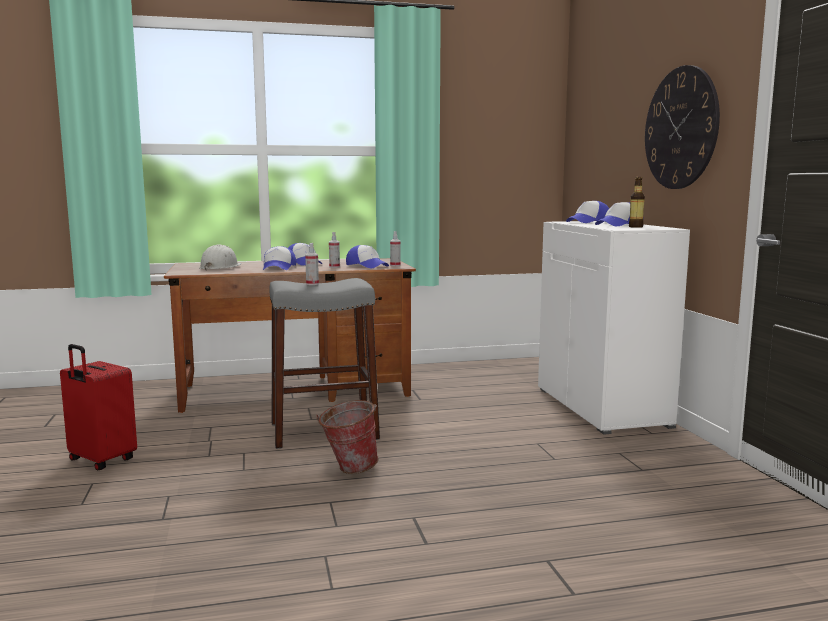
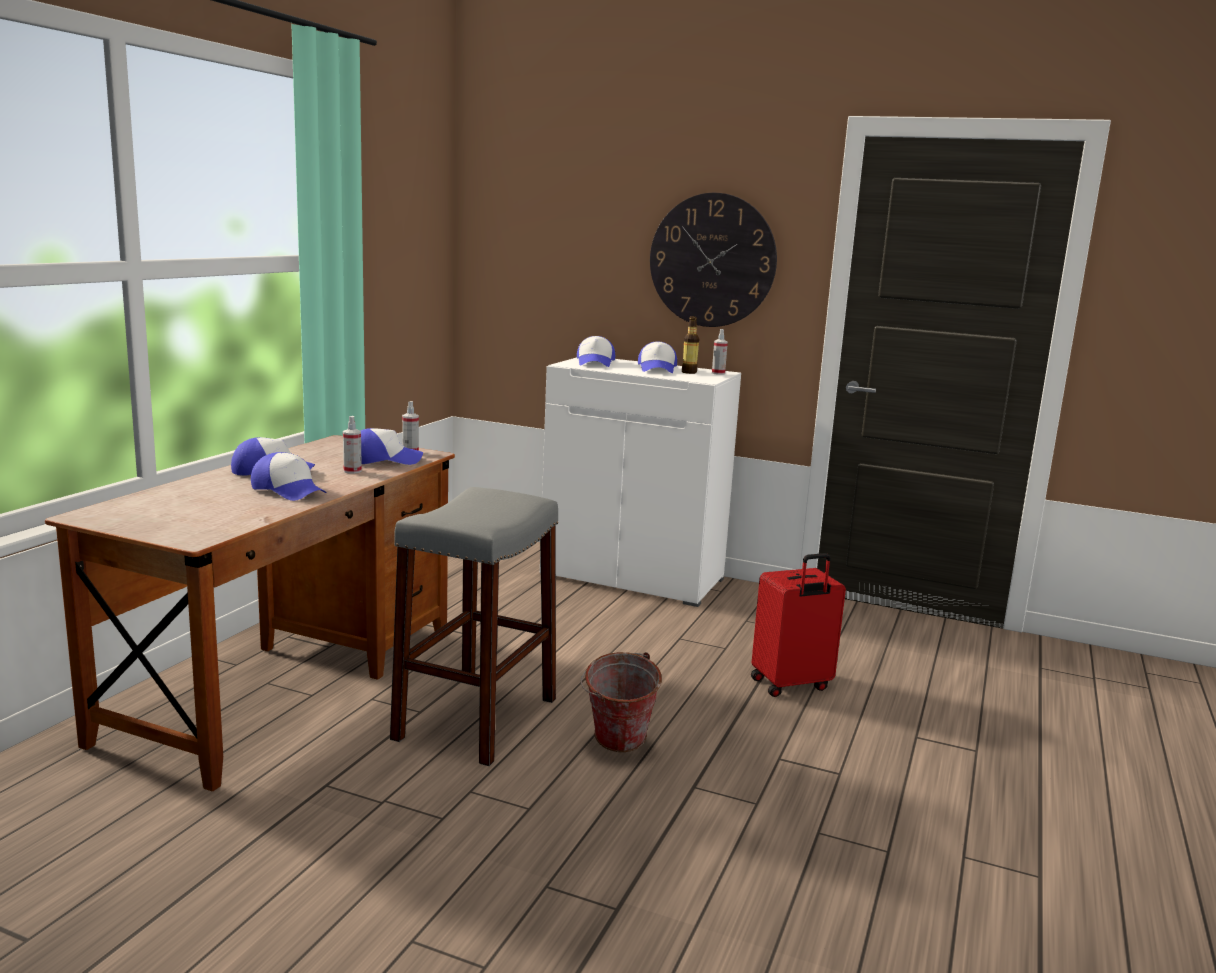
camera: 55 degrees left, 5 degrees up
red suitcase [60,344,137,471] -> red suitcase moved to [751,553,846,697]
white hard hat [200,244,242,271] -> none
spray bottle [305,243,319,285] -> spray bottle moved to [712,329,728,375]

